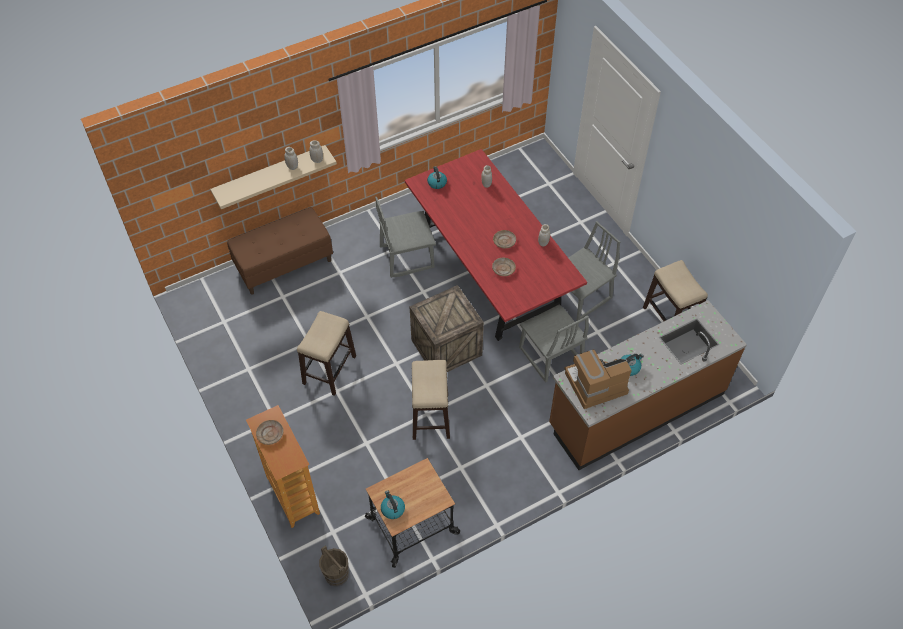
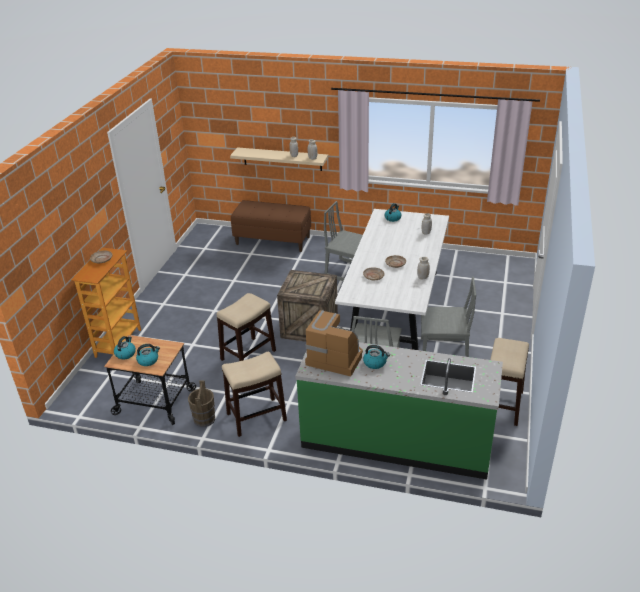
camera: 45 degrees right, 20 degrees down
stool [297,311,356,396] -> stool moved to [222,352,287,437]
brown bucket [319,545,349,587] -> brown bucket moved to [188,381,215,427]
red dining table [405,149,587,341] -> white dining table [335,209,449,350]
brown counter [549,300,747,470] -> green counter [295,342,503,480]
none -> kettle [136,344,160,366]

